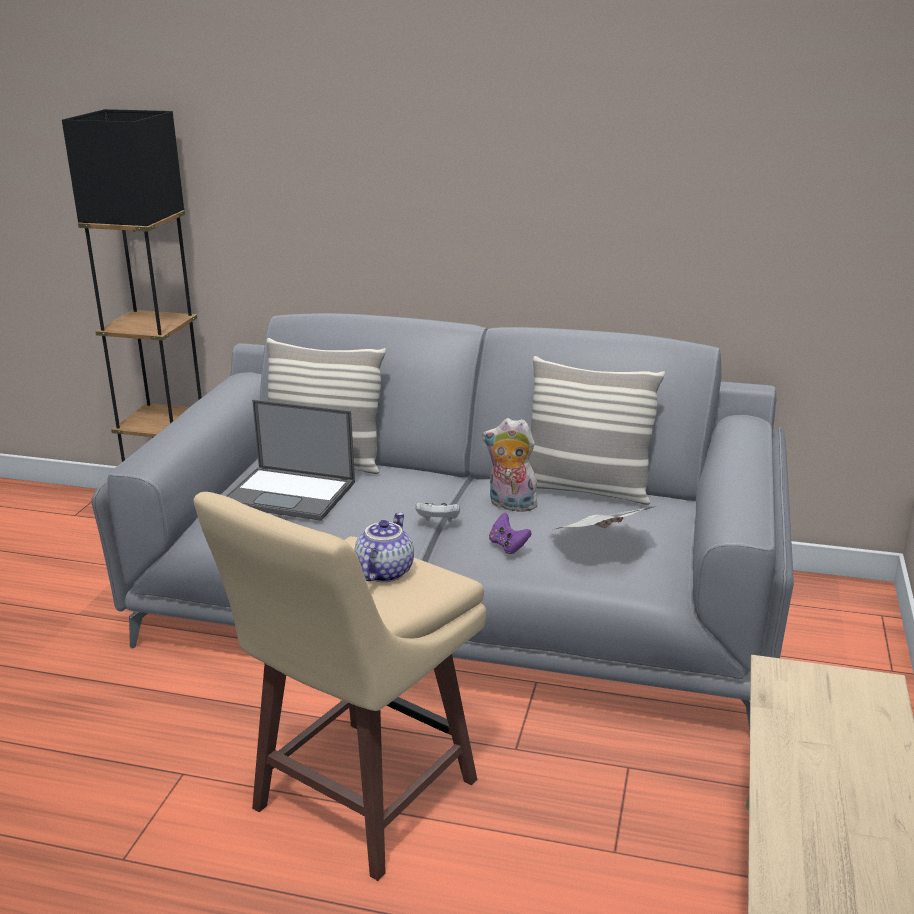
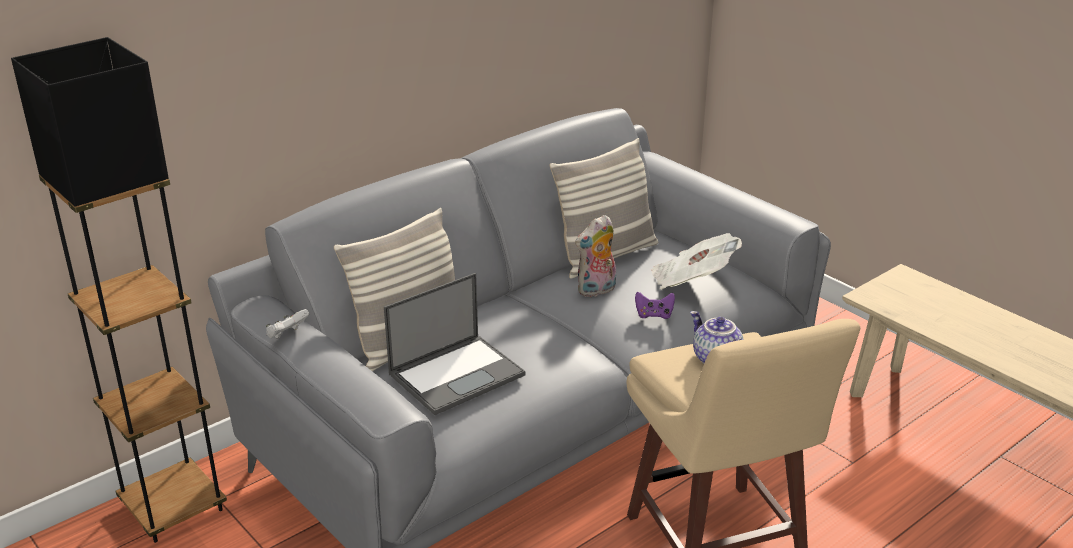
camera: 55 degrees left, 5 degrees up
white game controller [415,503,460,521] -> white game controller moved to [266,309,309,339]

